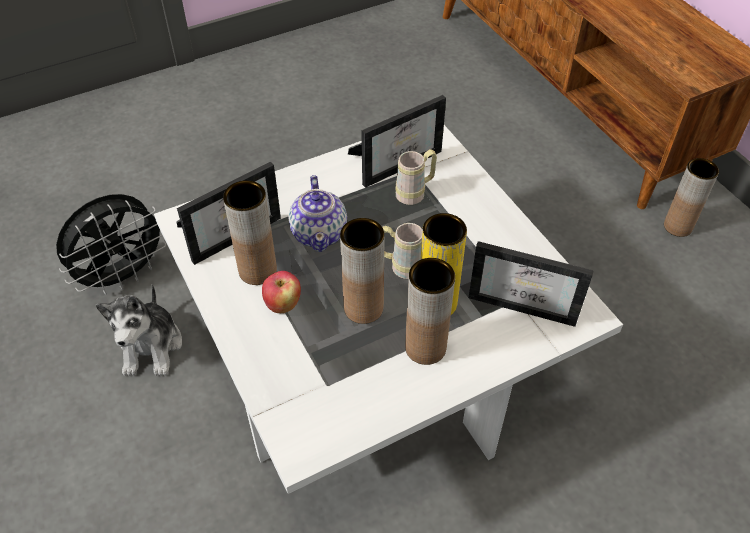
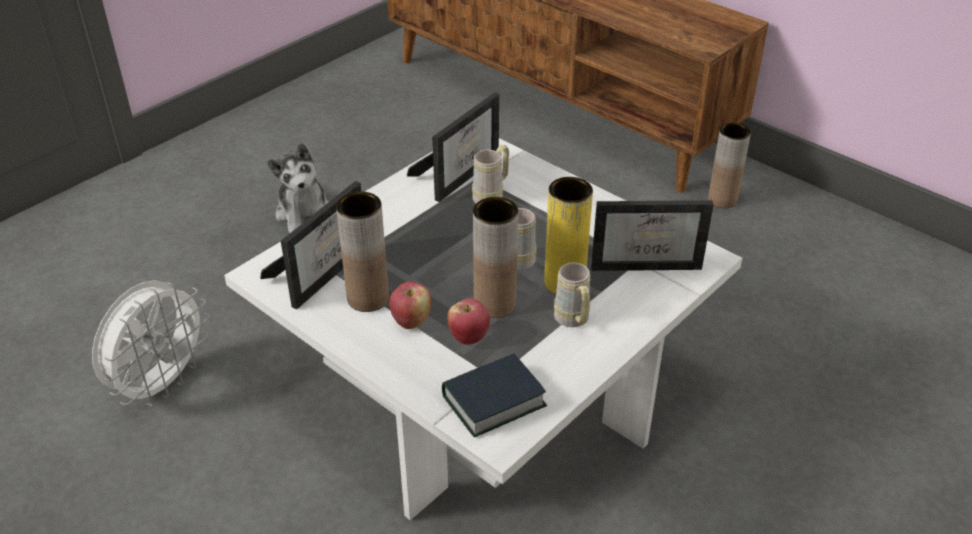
camera: 20 degrees left, 10 degrees down
black fan [56,194,166,294] -> white fan [92,280,210,406]
plush toy [95,284,182,376] -> plush toy moved to [267,143,328,233]
teapot [289,175,347,252] -> none
brown vase [405,258,455,365] -> beige mug [554,262,590,327]
none -> book [442,354,547,437]
none -> apple [447,298,490,345]

